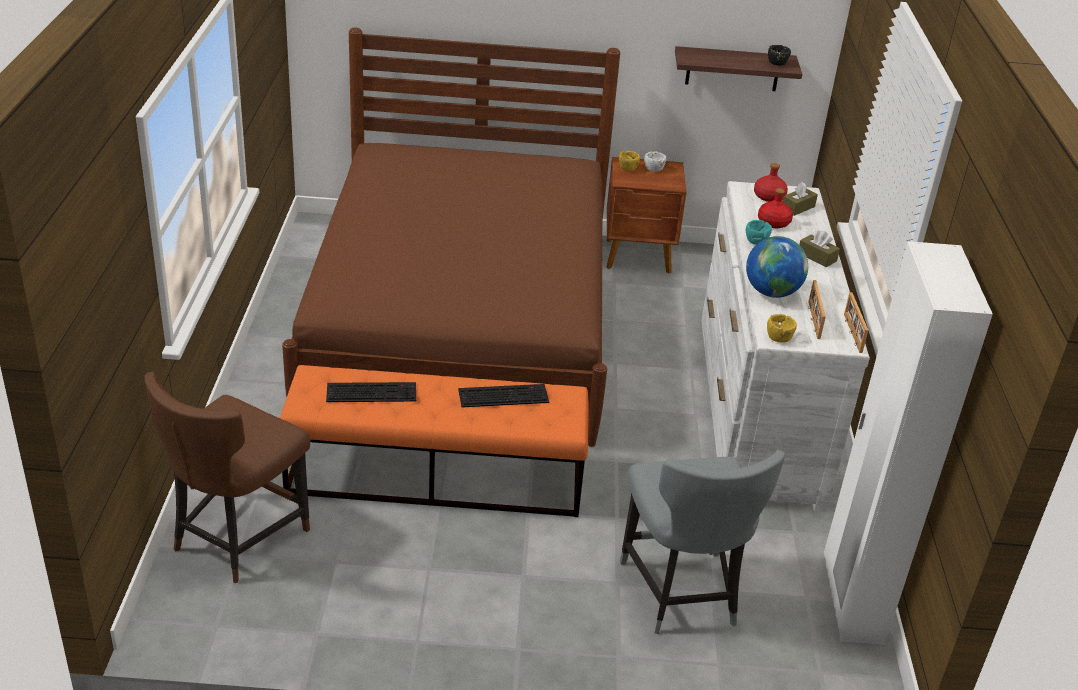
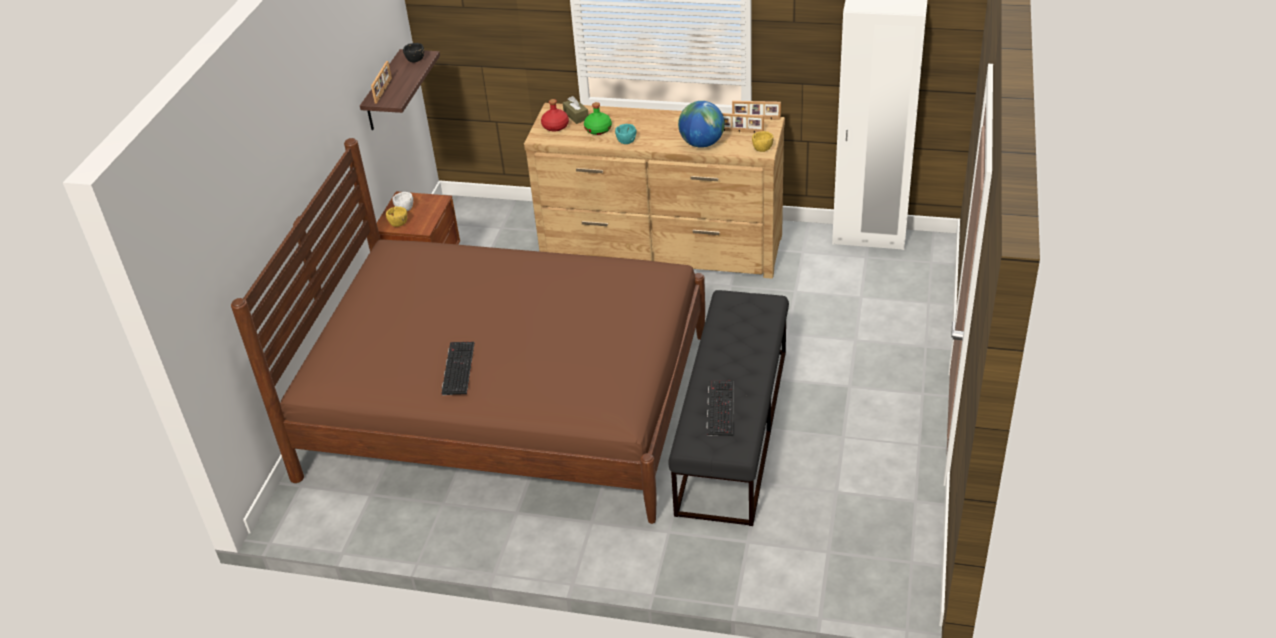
camera: 75 degrees left, 5 degrees up
brown chair [144,372,310,583] -> none
orange bench [280,365,589,517] -> black bench [668,290,789,526]
keyboard [458,384,549,408] -> keyboard moved to [442,342,475,395]
grey chair [620,450,786,634] -> none
white dresser [701,181,870,512] -> brown dresser [524,103,785,279]
red bottle [758,188,793,228] -> green bottle [584,102,612,135]
brown tissue box [799,230,840,267] -> none
none -> picture frame [371,61,392,104]

